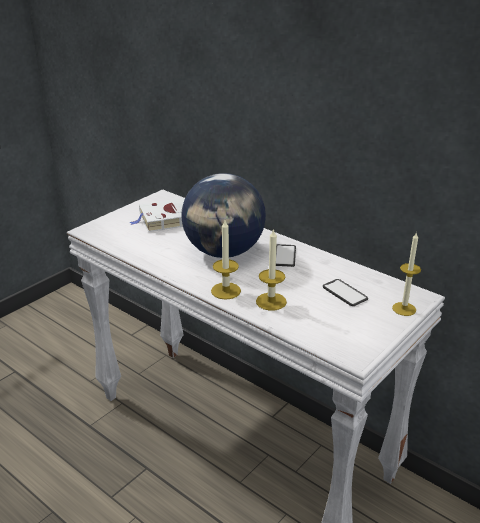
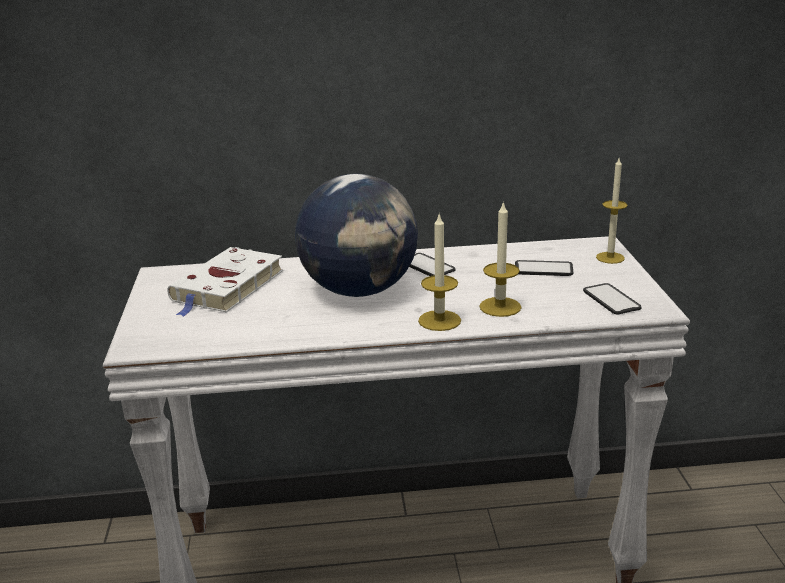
camera: 45 degrees left, 5 degrees down
none -> phone [583,283,642,314]

